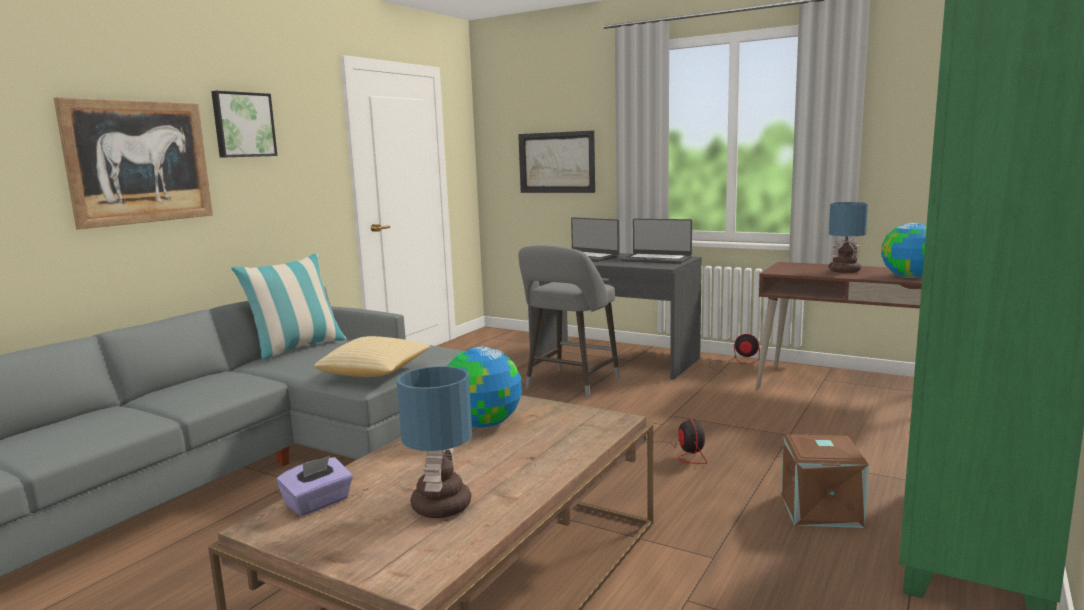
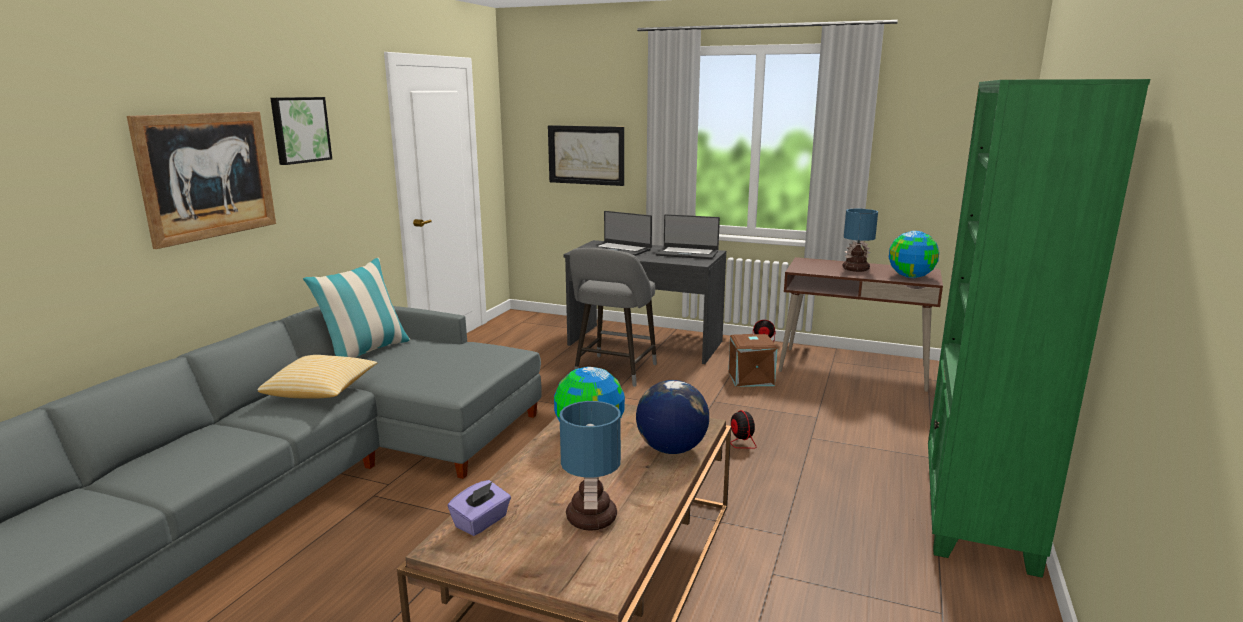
camera: 10 degrees left, 5 degrees up
pillow [315,336,431,377] -> pillow moved to [258,355,377,399]
brown storage box [781,433,869,528] -> brown storage box moved to [728,334,777,387]
none -> globe [636,380,709,454]

